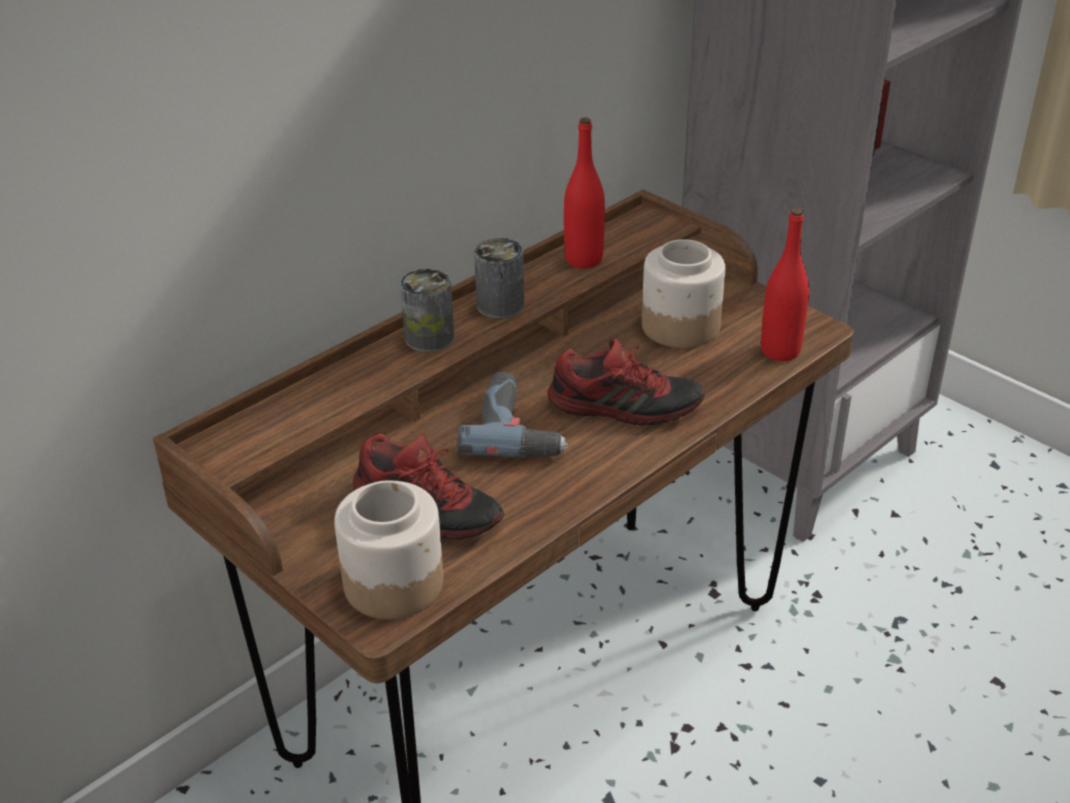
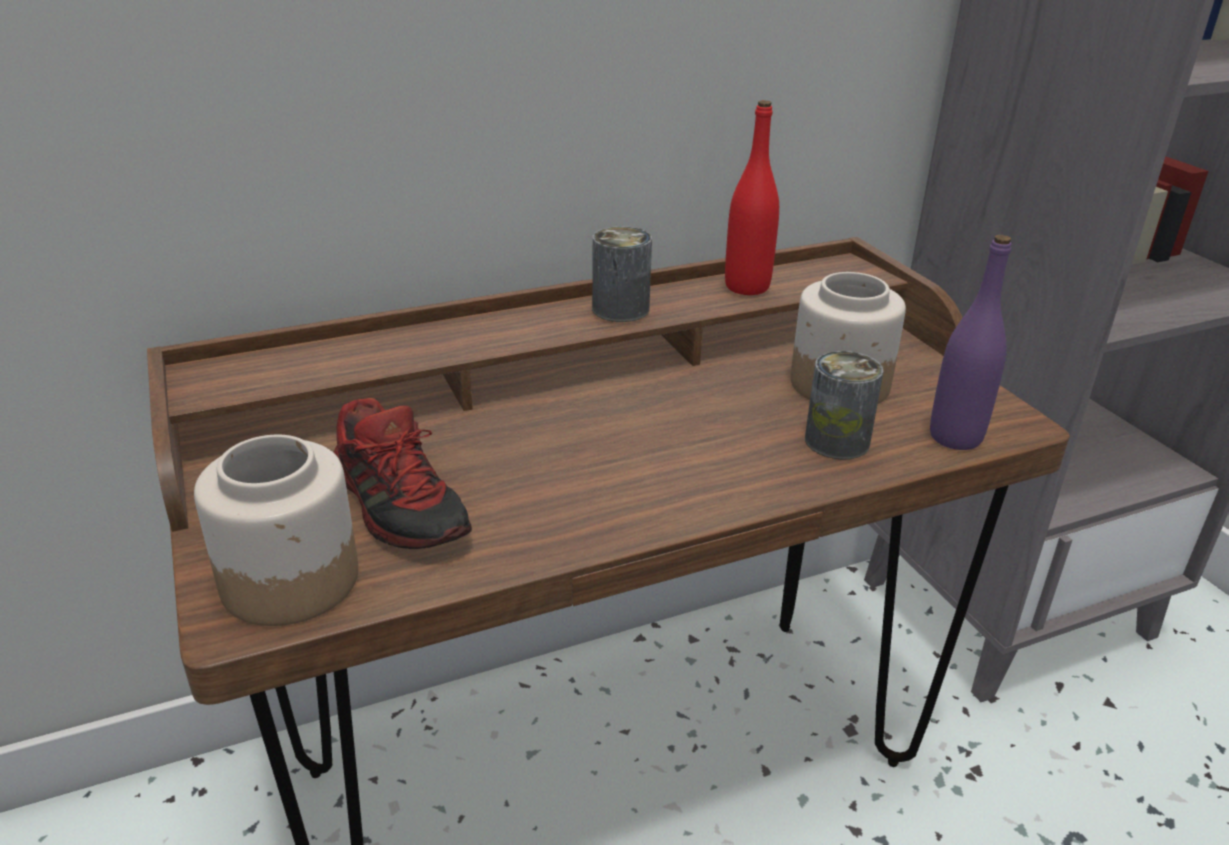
camera: 20 degrees right, 5 degrees down
can [400,269,454,352] -> can moved to [805,351,884,460]
power drill [457,372,568,457] -> none
shoe [547,339,705,426] -> none
red bottle [761,208,809,361] -> purple bottle [930,235,1011,450]

